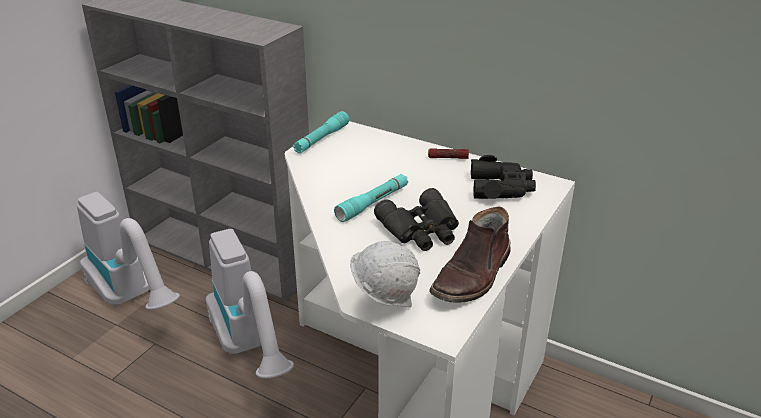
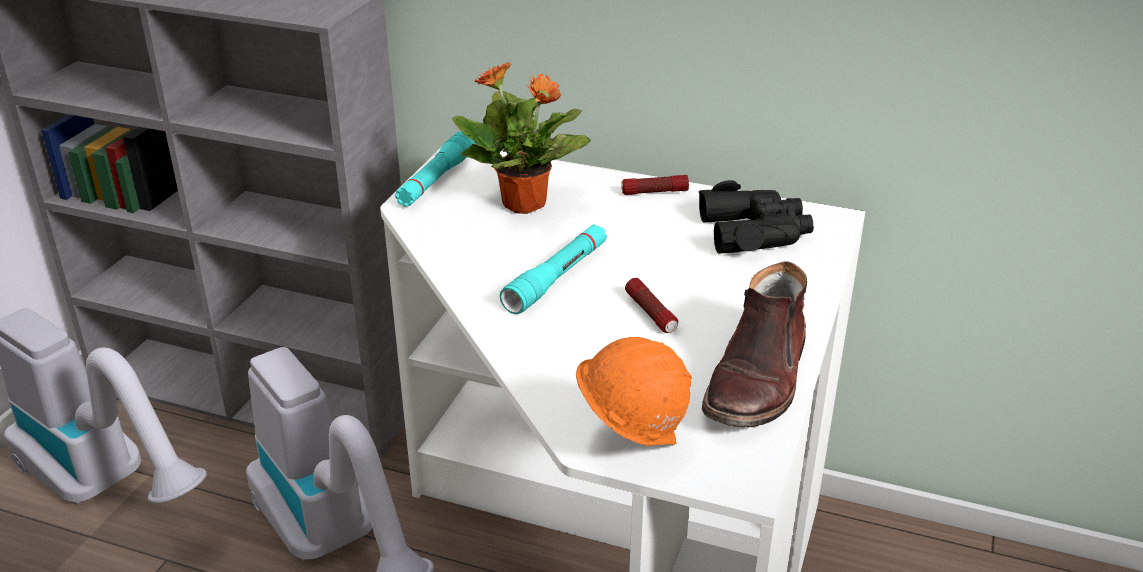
camera: 10 degrees left, 0 degrees up
white hard hat [350,241,420,307] -> orange hard hat [576,337,692,446]
black binoculars [374,188,459,251] -> flashlight [625,278,678,333]
none -> potted plant [452,62,591,214]

